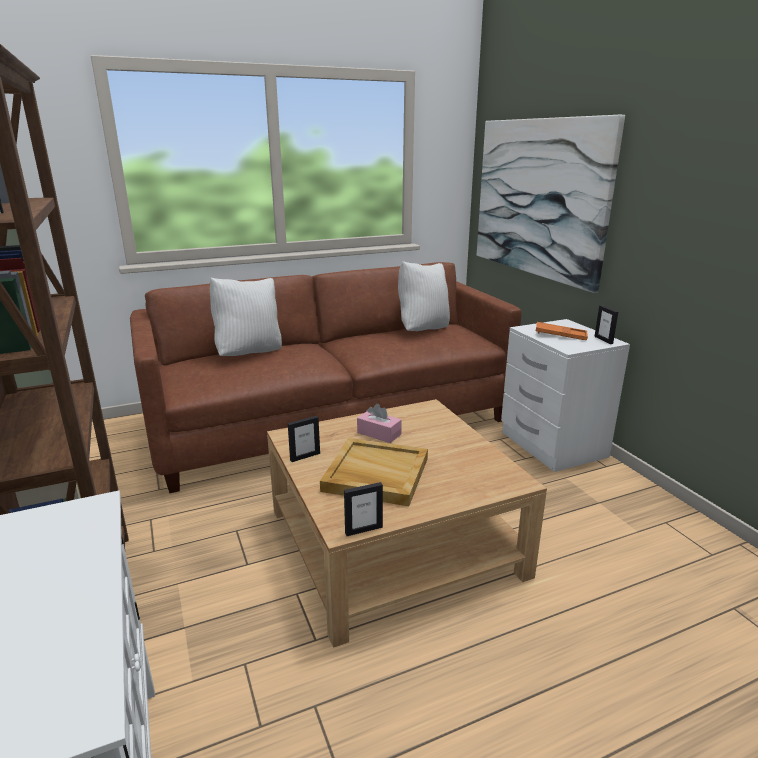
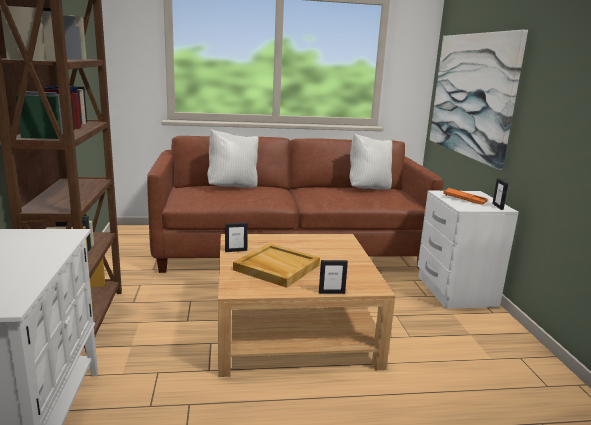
camera: 15 degrees right, 5 degrees down
picture frame [344,482,383,536] -> picture frame moved to [319,260,348,294]
pink tissue box [357,404,402,443] -> none

